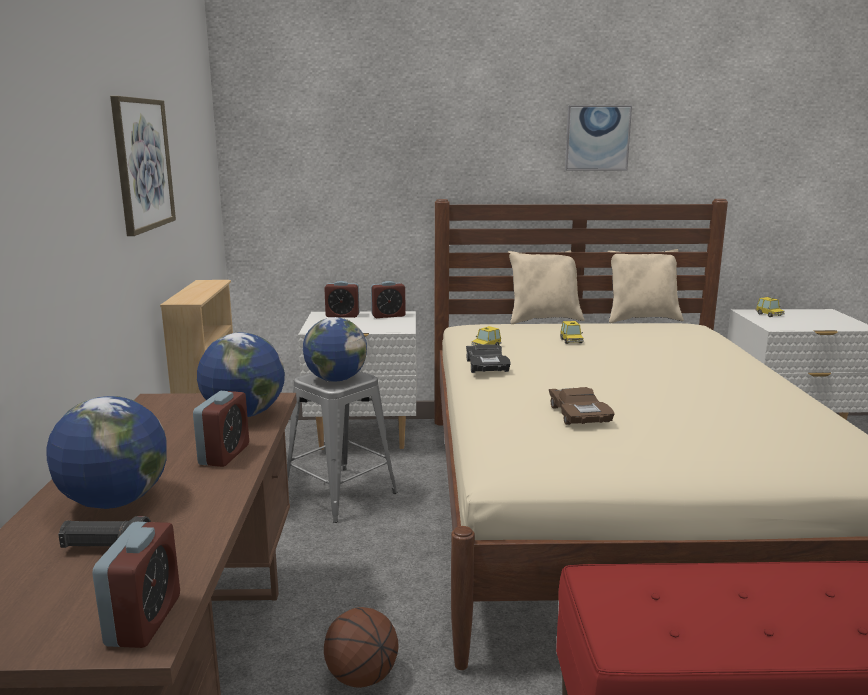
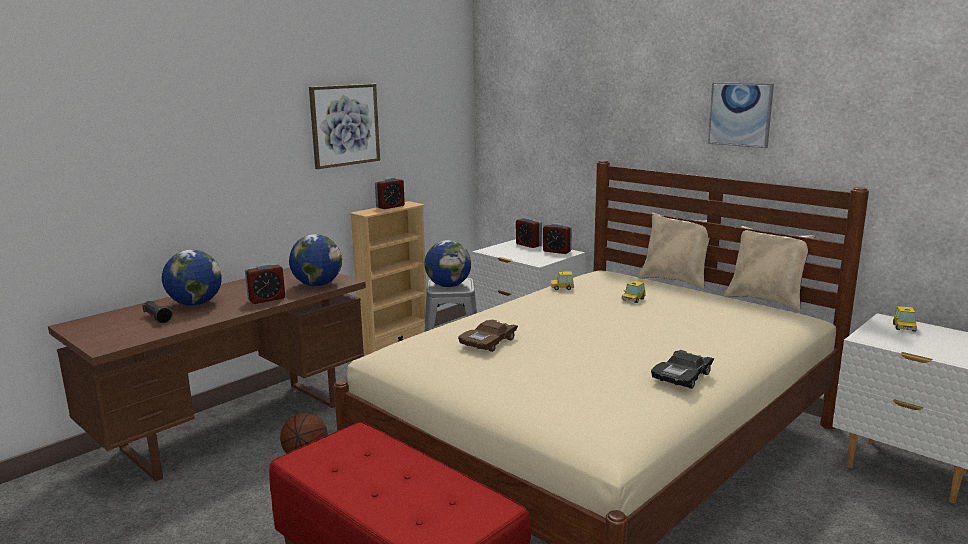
camera: 45 degrees right, 0 degrees up
alarm clock [92,522,180,648] -> alarm clock moved to [375,177,405,209]
black toy car [466,344,511,373] -> black toy car moved to [651,350,714,389]

